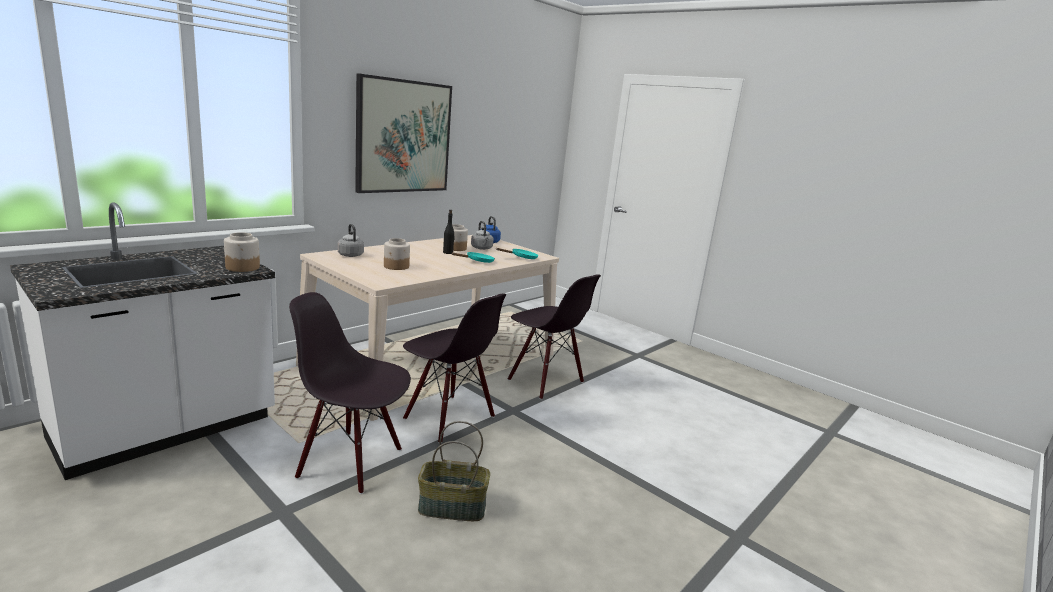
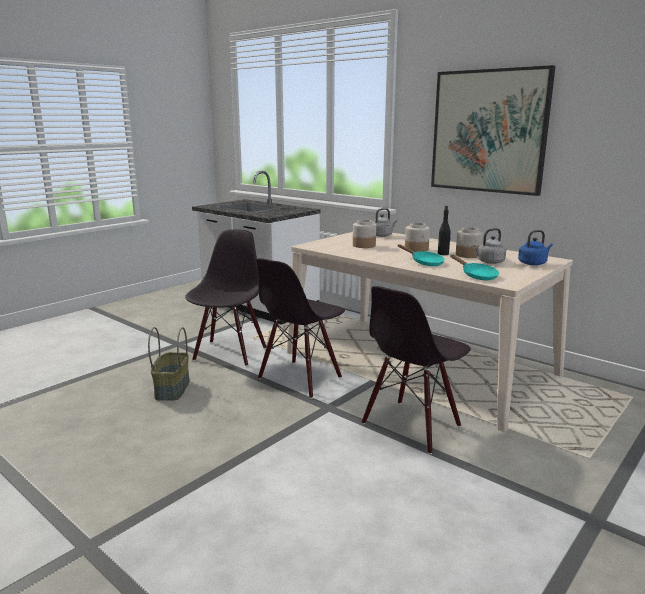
camera: 90 degrees right, 0 degrees up
jar [224,232,260,272] -> jar moved to [405,223,430,252]

